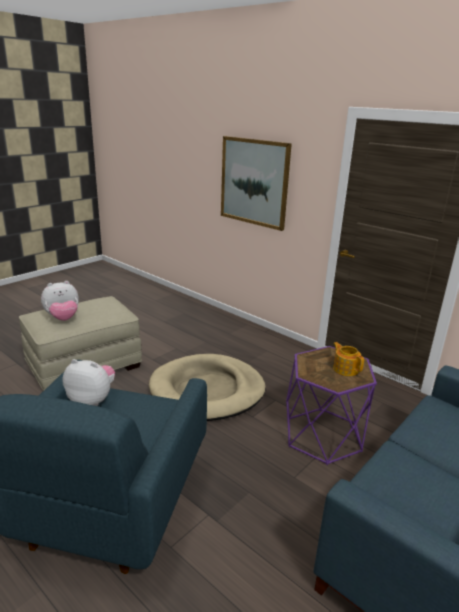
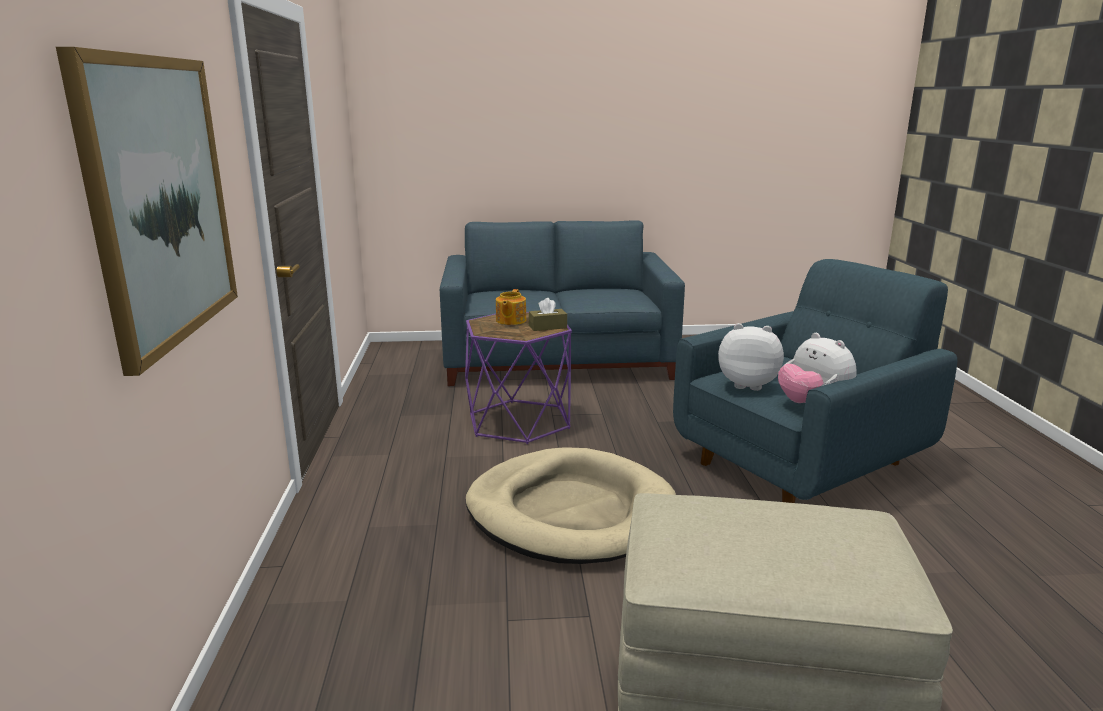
camera: 135 degrees left, 5 degrees down
plush toy [41,281,79,321] -> plush toy moved to [718,323,784,391]
none -> brown tissue box [529,298,567,331]

